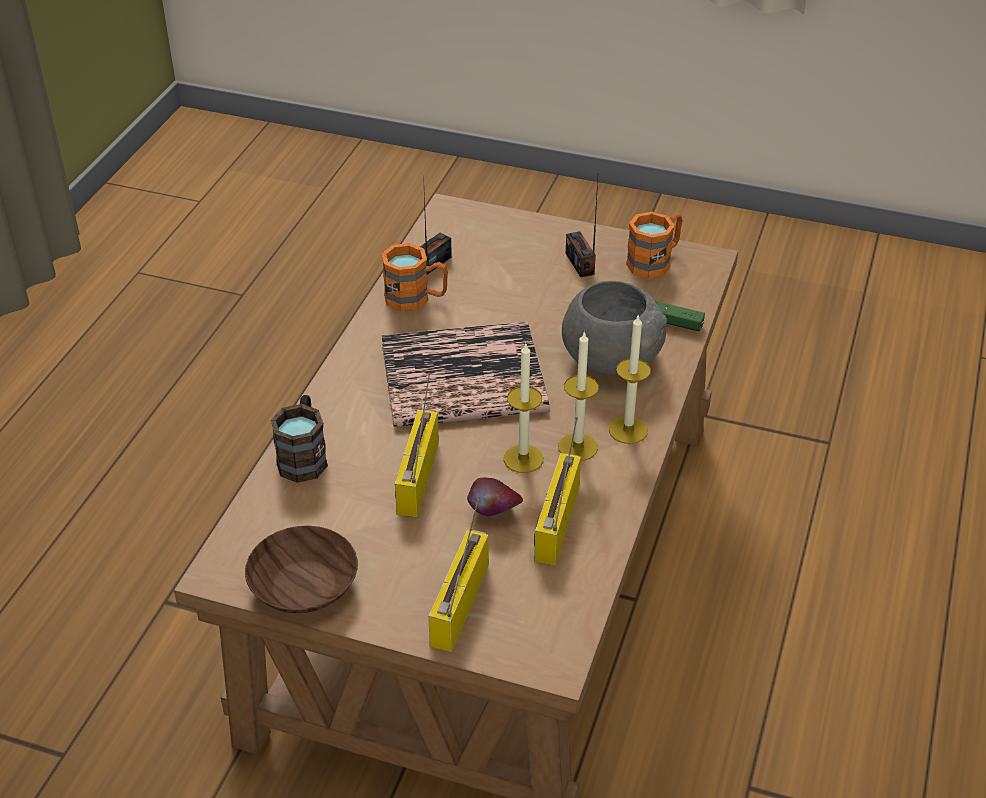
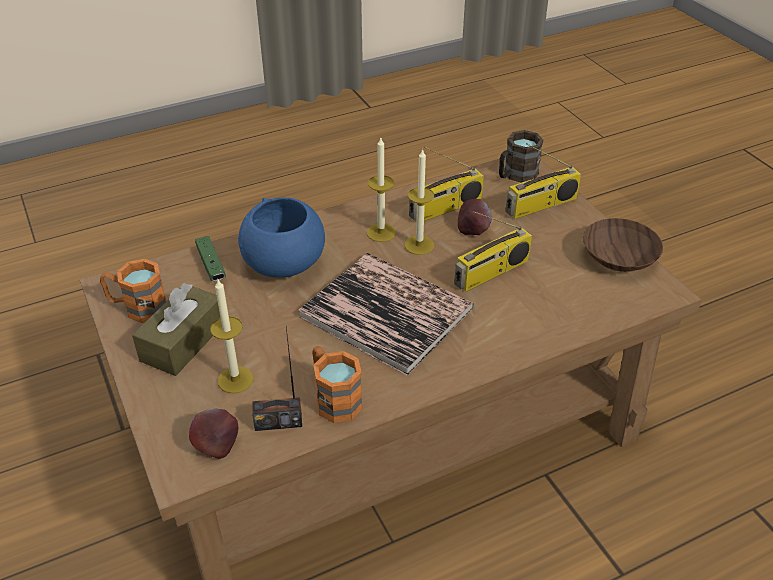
camera: 135 degrees left, 0 degrees up
brown mug [271,395,328,483] -> brown mug moved to [499,130,544,183]
grey bowl [562,281,667,376] -> blue bowl [238,198,325,278]
radio [566,180,598,278] -> brown tissue box [132,283,221,376]
candle [609,316,651,444] -> candle moved to [210,280,254,393]
none -> apple [189,408,238,459]

